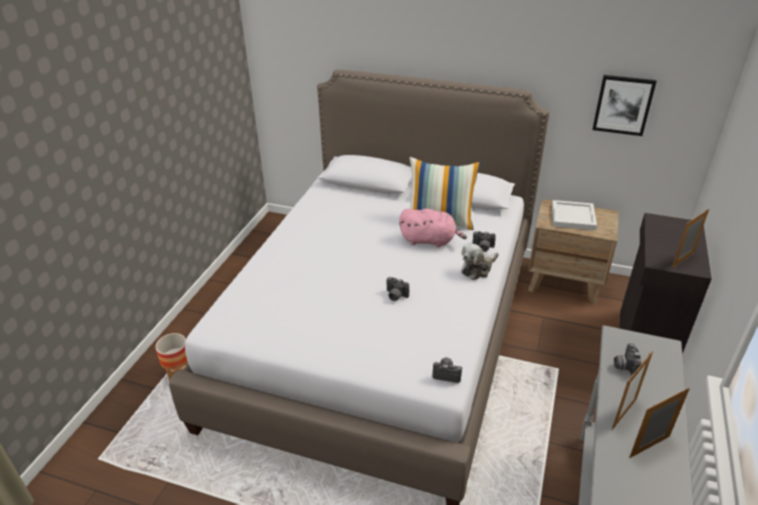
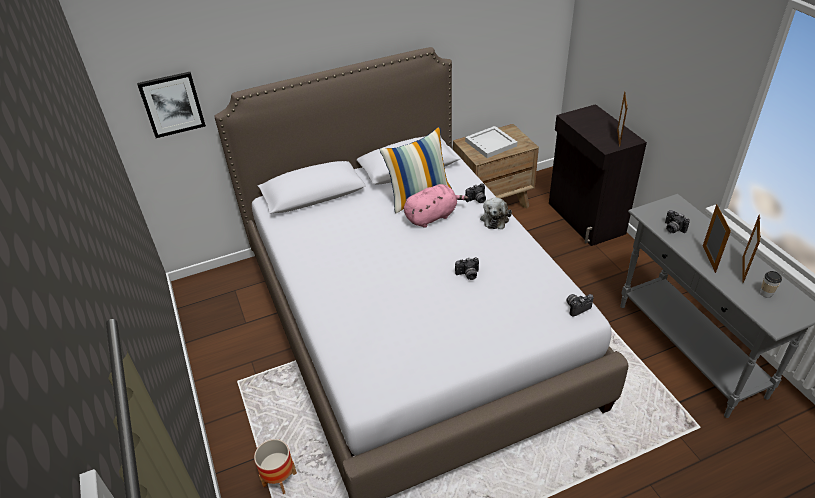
camera: 40 degrees left, 5 degrees up
picture [592,75,657,136] -> picture moved to [137,72,206,138]
none -> cup [760,271,782,298]

